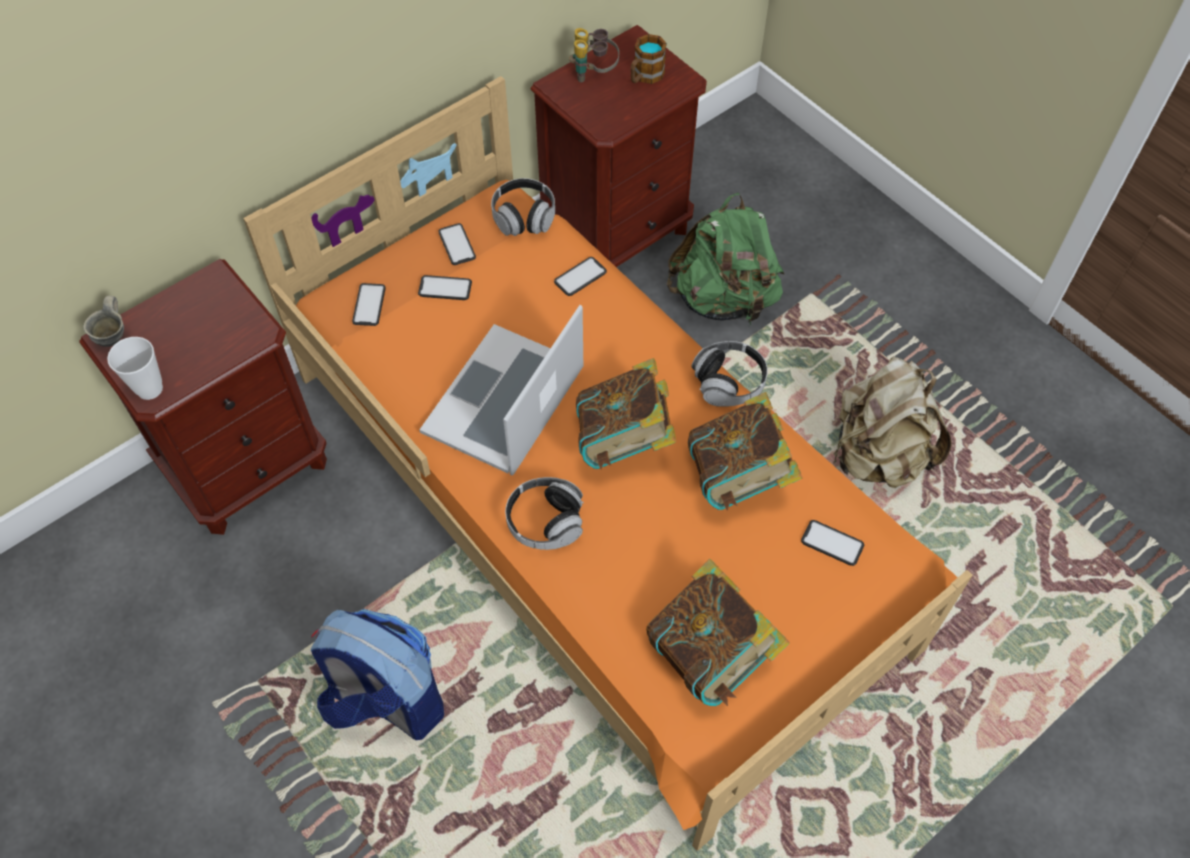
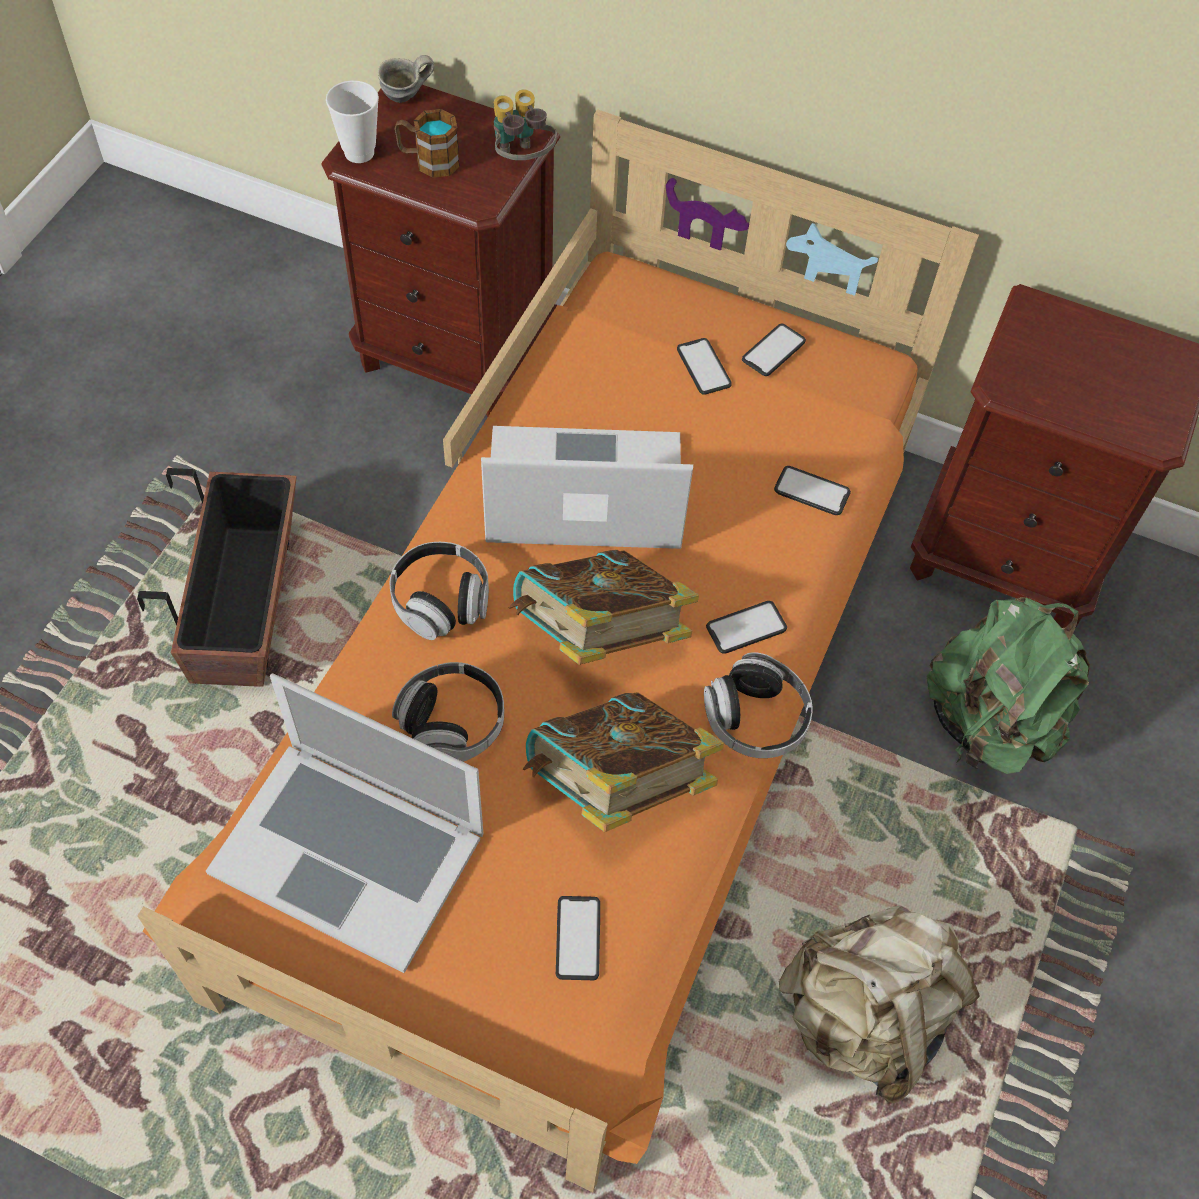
camera: 60 degrees right, 0 degrees up
backpack [311,609,444,740] -> planter [137,468,296,687]
phone [352,283,385,326] -> phone moved to [706,601,787,654]
headphones [491,178,555,236] -> headphones moved to [392,662,504,762]
binoculars [569,28,619,83] -> binoculars moved to [494,89,557,160]
mug [631,34,667,84] -> mug moved to [395,109,460,178]
book [646,559,790,706] -> laptop [206,673,483,973]

